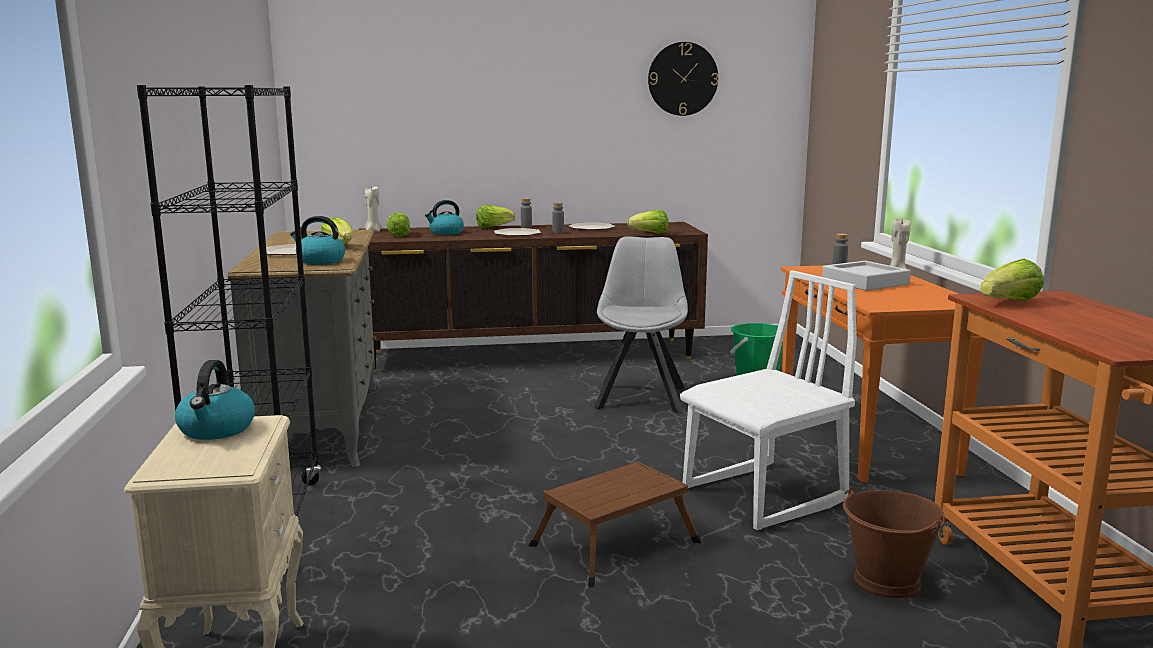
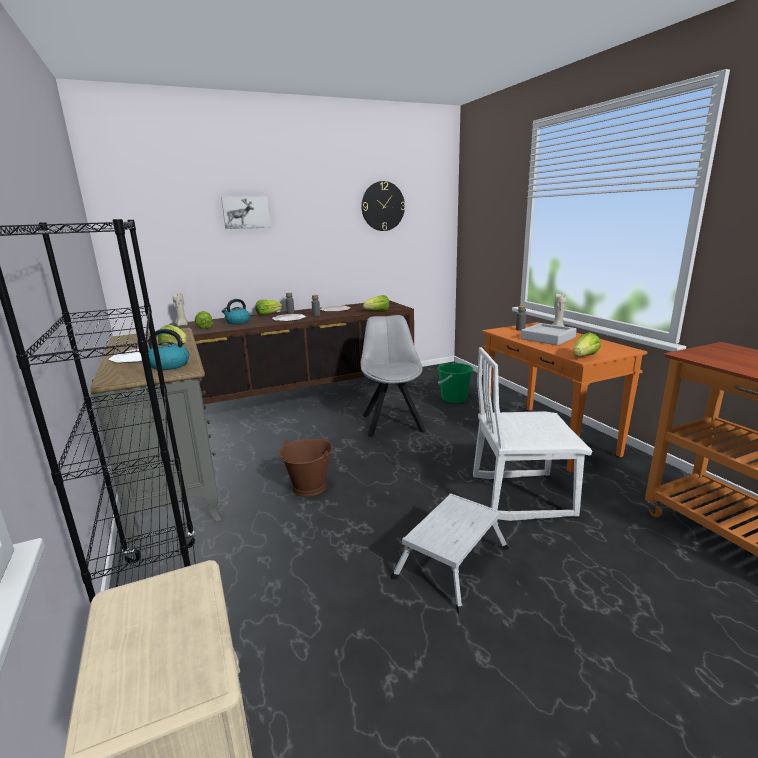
camera: 15 degrees left, 5 degrees up
kettle [175,360,255,440] -> none
brown step ladder [528,461,702,587] -> white step ladder [390,493,510,615]
white chair [680,270,857,531] -> white chair turned 135 degrees counterclockwise [473,347,592,521]
brown bucket [843,486,945,598] -> brown bucket moved to [279,439,332,497]
lettuce [981,259,1044,300] -> lettuce moved to [573,332,601,356]
none -> picture [221,196,270,229]

